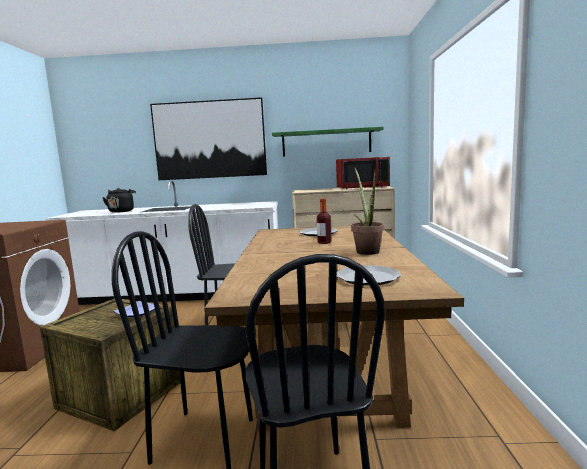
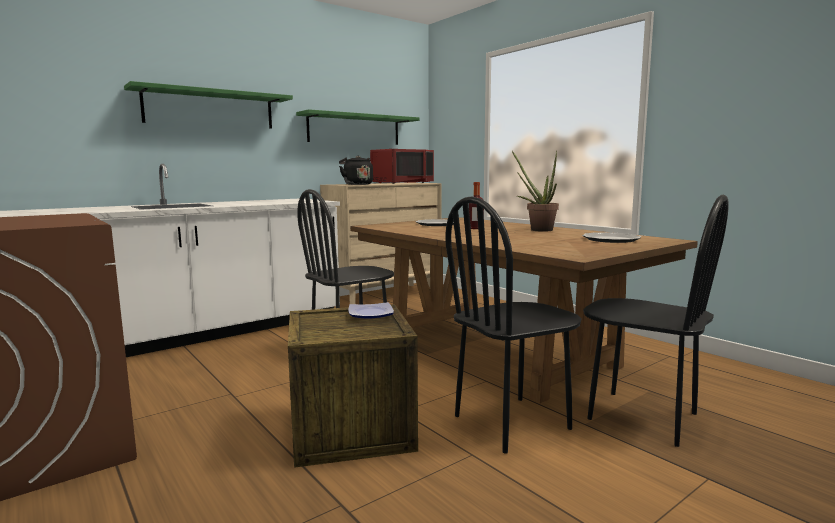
camera: 40 degrees left, 0 degrees up
black kettle [102,188,136,213] -> black kettle moved to [339,156,373,185]
picture [150,97,267,180] -> green shelf [124,81,293,129]

